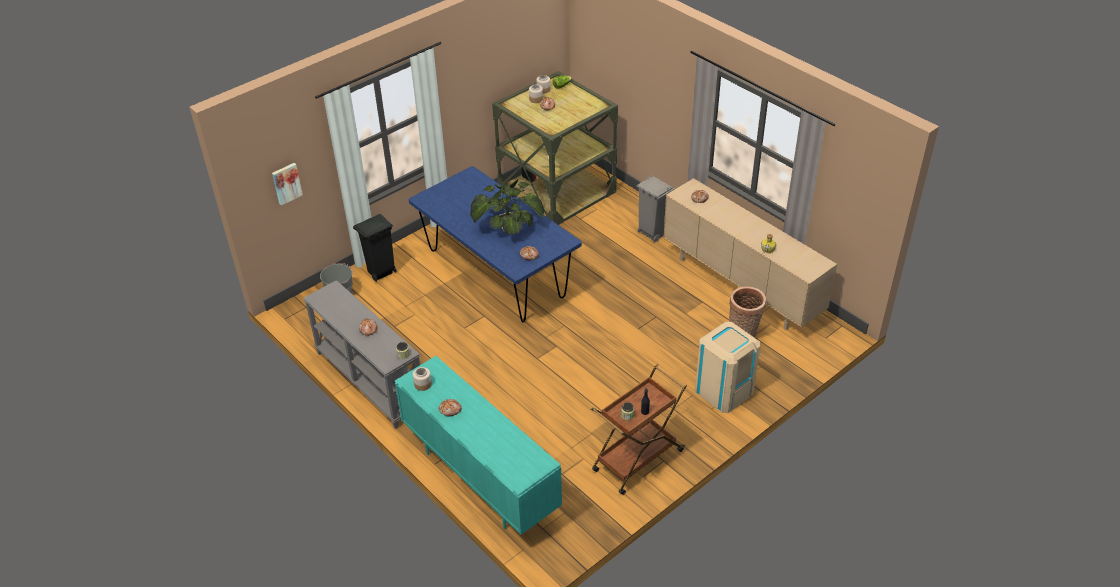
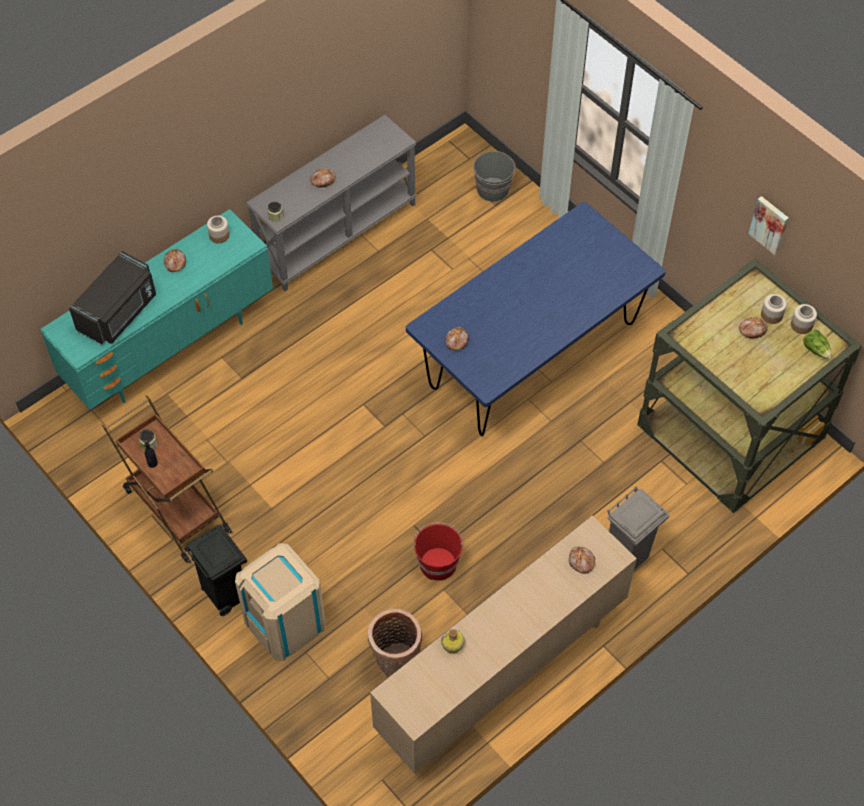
camera: 90 degrees right, 15 degrees up
picture [272,163,303,206] -> picture moved to [748,196,789,255]
black trash can [353,214,397,282] -> black trash can moved to [184,525,247,616]
potted plant [470,179,544,235] -> none
none -> black microwave [69,251,156,345]
none -> red bucket [413,523,463,581]

